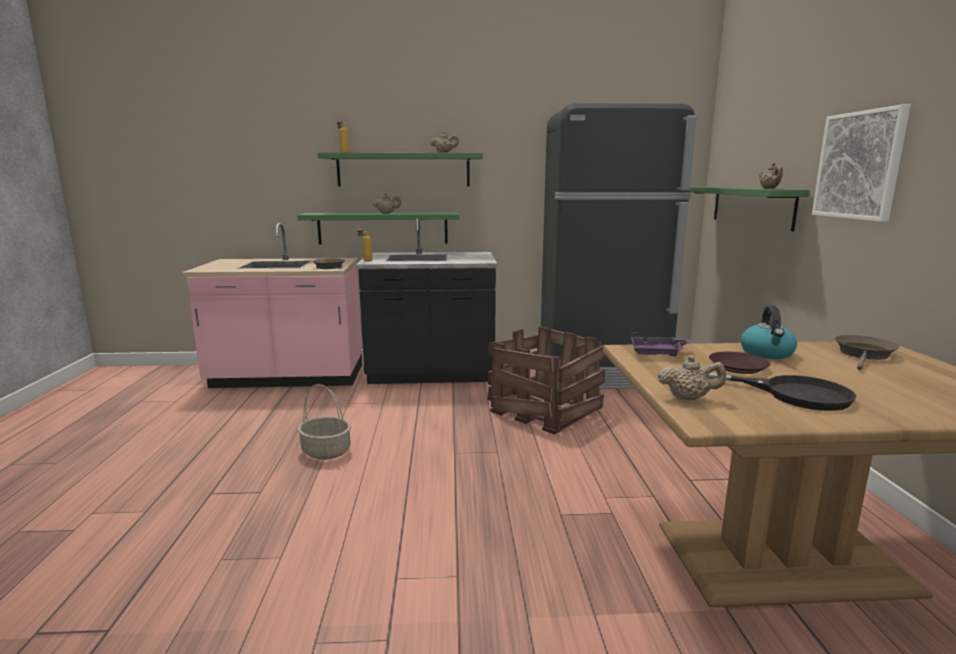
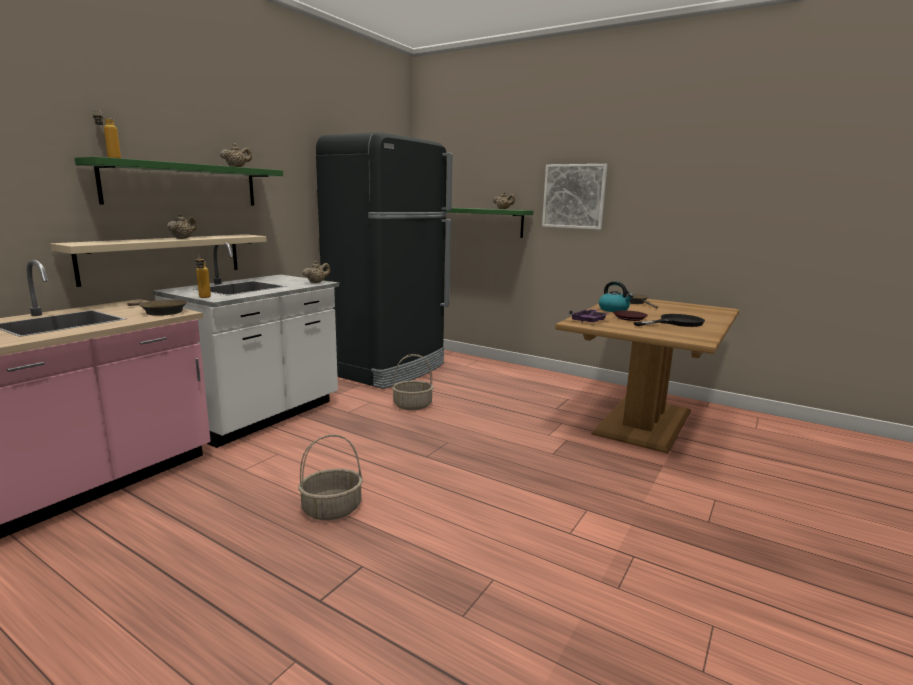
camera: 55 degrees left, 0 degrees up
green shelf [298,213,459,244] -> beige shelf [50,234,267,287]
black counter [356,218,497,384] -> white counter [153,243,339,448]
crate [488,326,606,435] -> basket [392,354,434,410]
beige teapot [658,355,726,400] -> beige teapot moved to [303,261,331,283]

